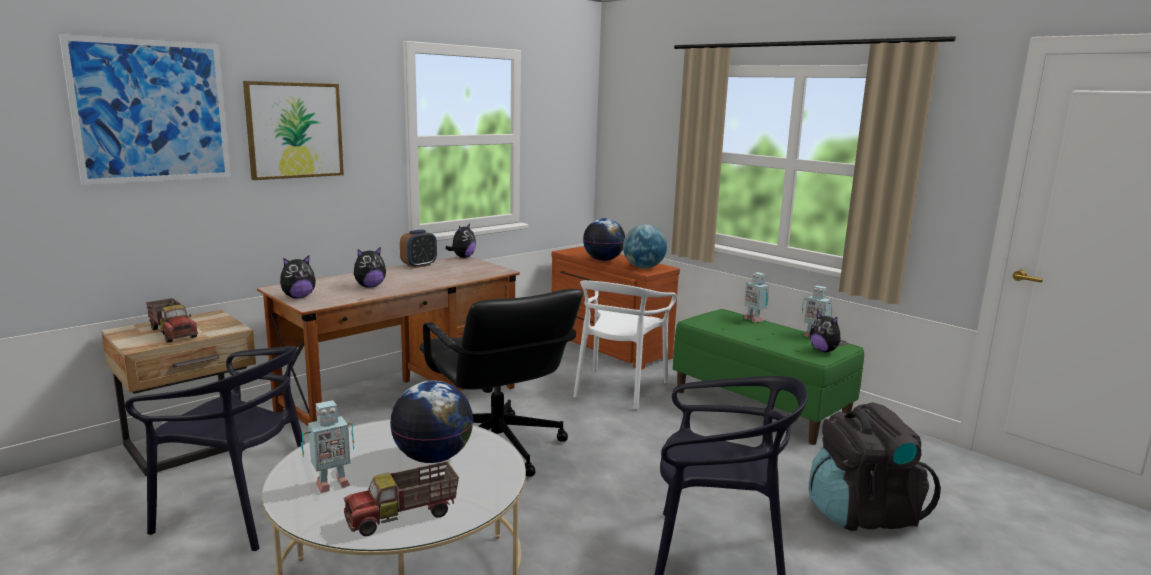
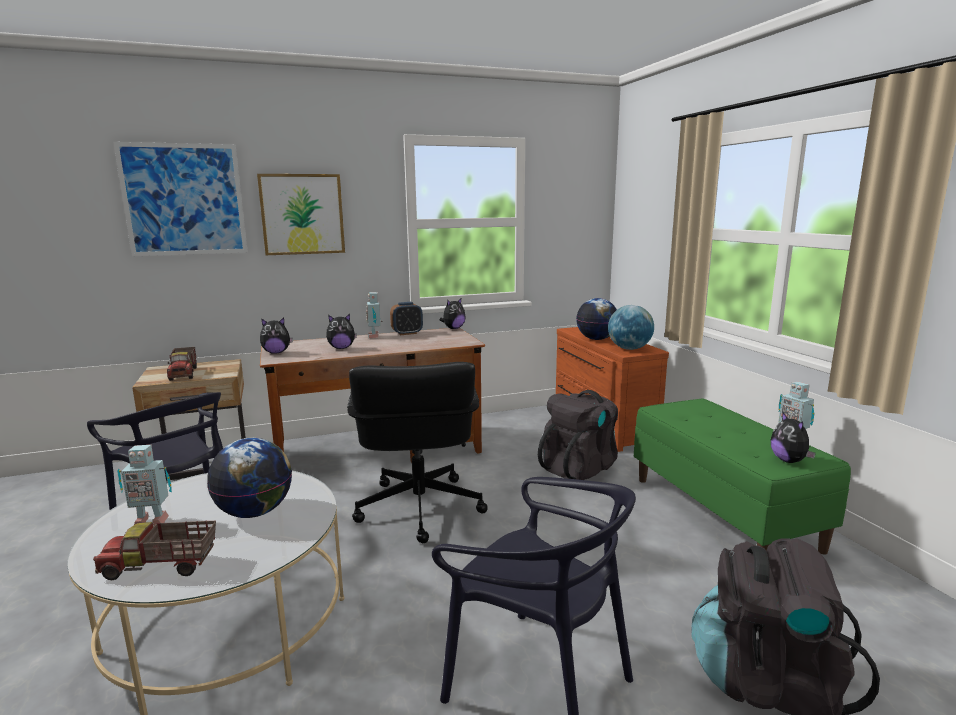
camera: 25 degrees right, 0 degrees up
white chair [573,280,677,410] -> black backpack [538,390,618,480]
toy robot [744,272,769,323] -> toy robot moved to [366,292,383,338]

